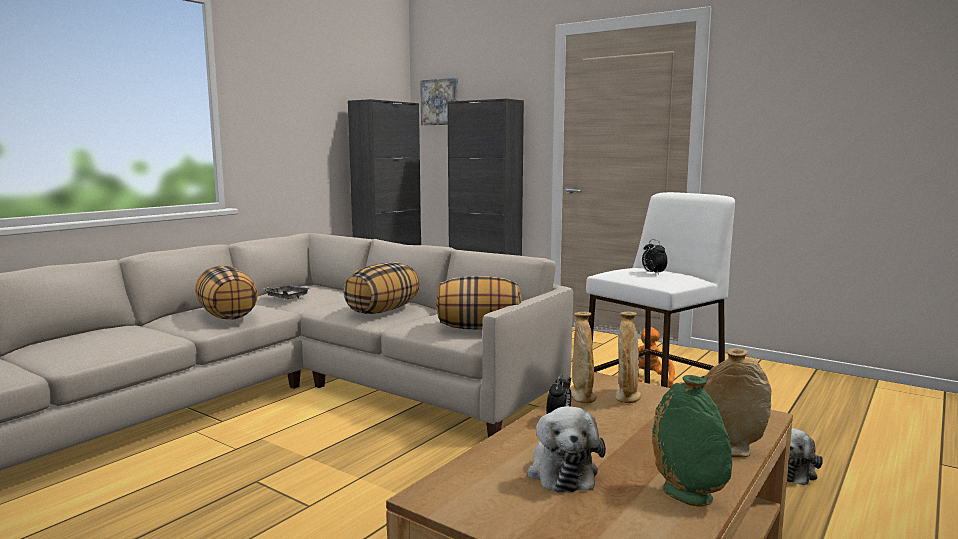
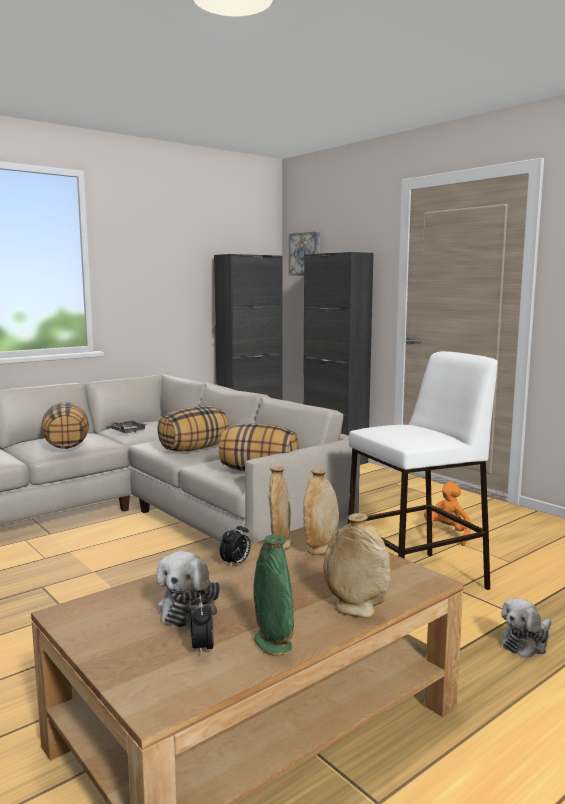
camera: 15 degrees right, 0 degrees up
alarm clock [642,239,667,275] -> alarm clock moved to [190,593,213,657]

